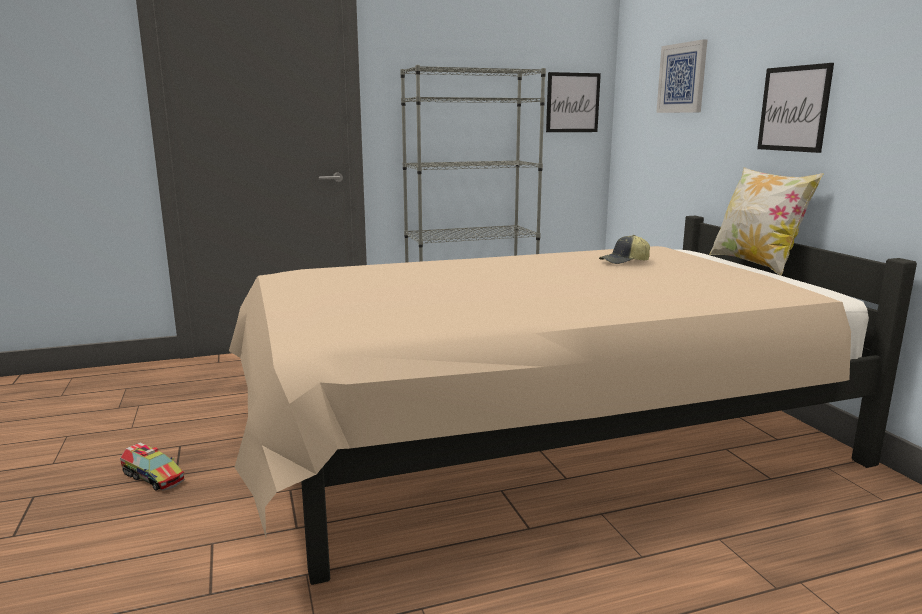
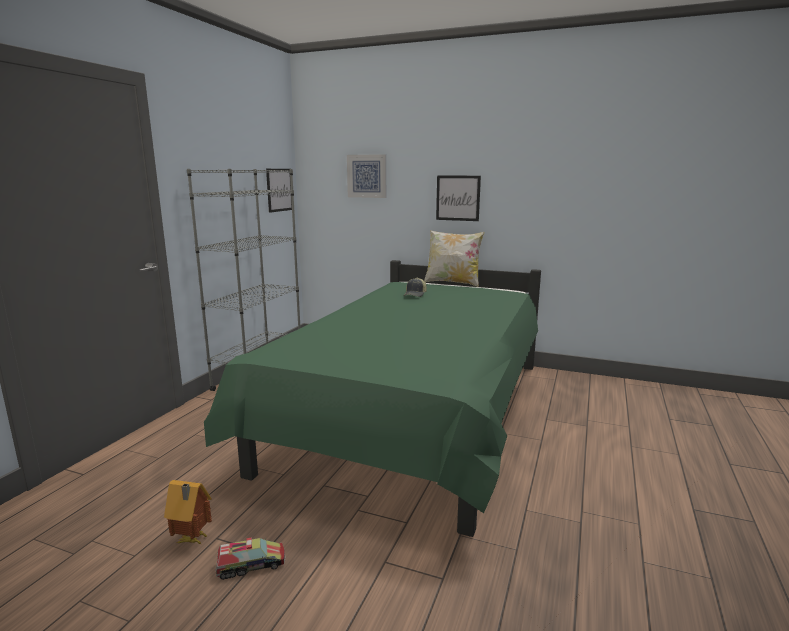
camera: 50 degrees left, 0 degrees up
beige bed [229,216,917,585] -> green bed [204,260,541,537]
none -> toy house [164,480,212,545]

